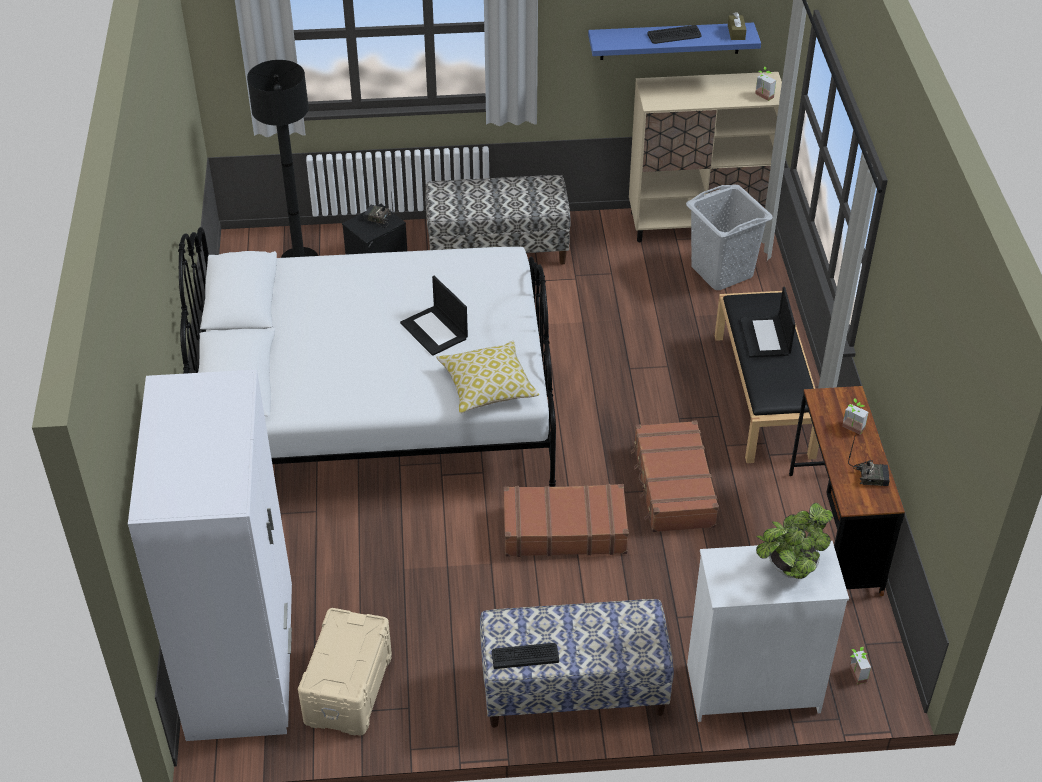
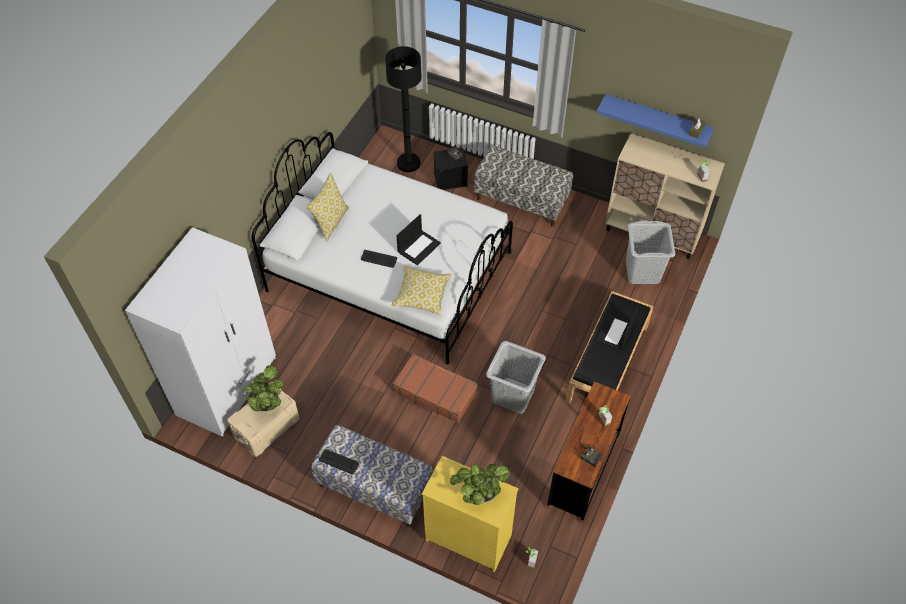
camera: 30 degrees right, 10 degrees up
laptop [400,276,468,356] -> laptop turned 135 degrees counterclockwise [397,214,441,265]
brown suitcase [631,420,719,532] -> grey laundry basket [486,341,546,414]
keyboard [647,25,701,44] -> keyboard moved to [361,250,397,268]
white dresser [687,541,849,722] -> yellow dresser [422,456,518,573]
none -> potted plant [245,366,283,412]
none -> pillow [306,172,349,241]

